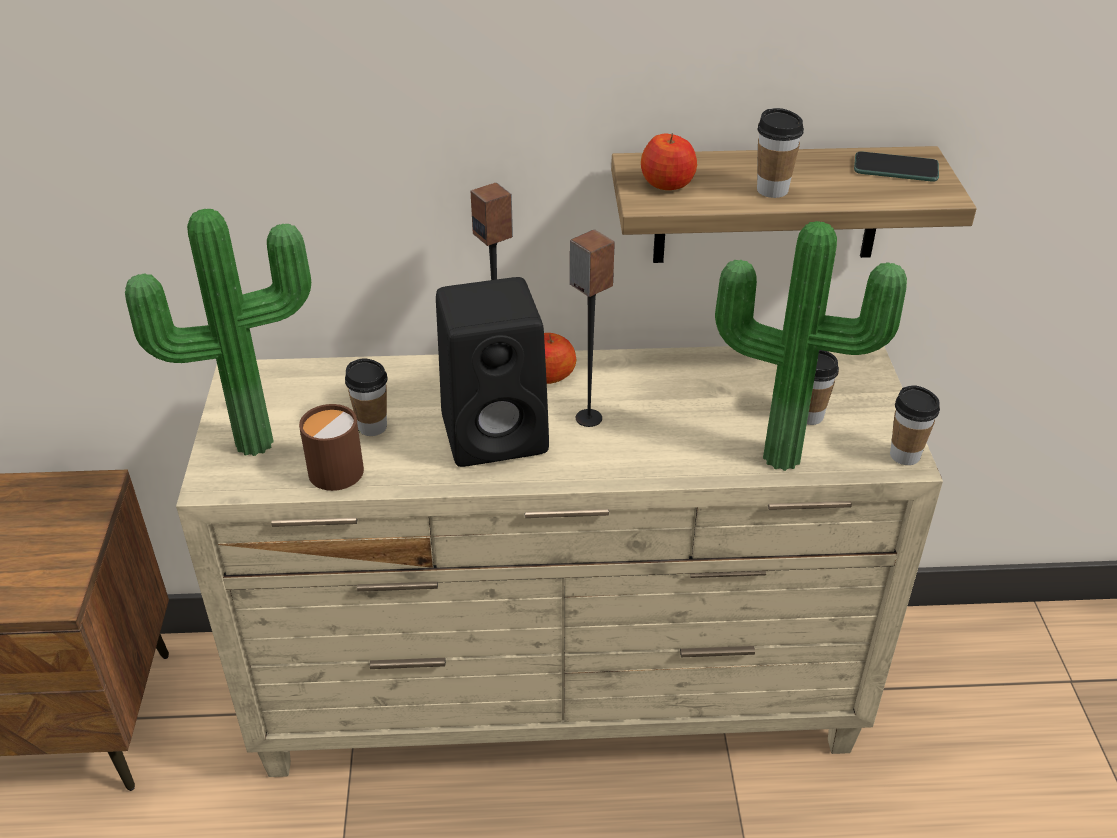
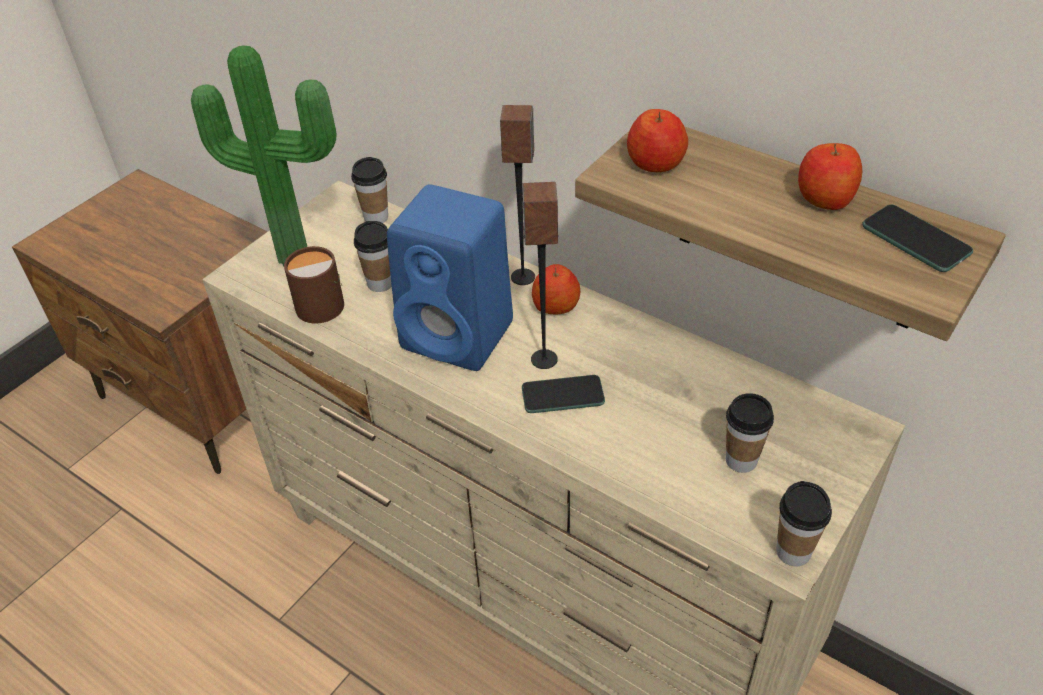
camera: 40 degrees right, 5 degrees up
black speaker [436,277,549,467] -> blue speaker [387,184,513,371]
potted plant [715,221,907,471] -> none
cup [757,108,804,198] -> cup moved to [351,157,388,223]
none -> phone [522,375,605,413]
none -> apple [798,143,862,210]

